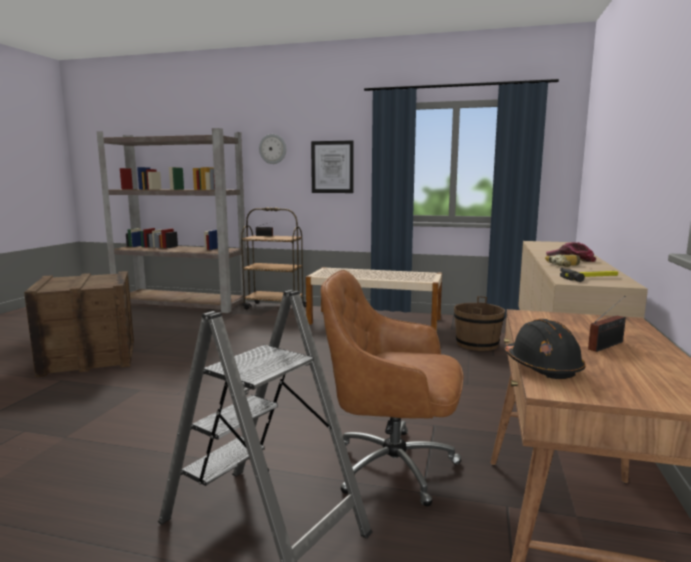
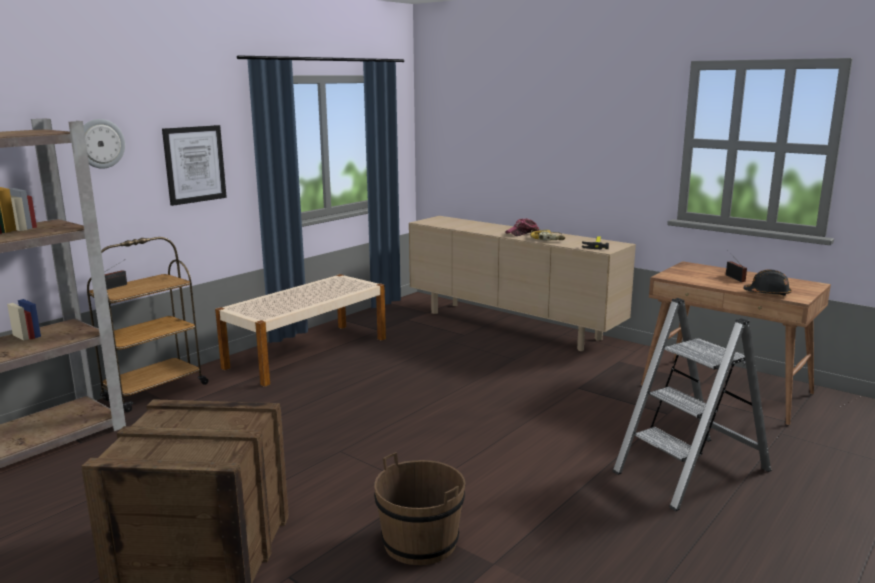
camera: 65 degrees left, 5 degrees up
brown office chair [321,270,464,506] -> none
brown bucket [454,296,505,351] -> brown bucket moved to [374,452,465,565]

